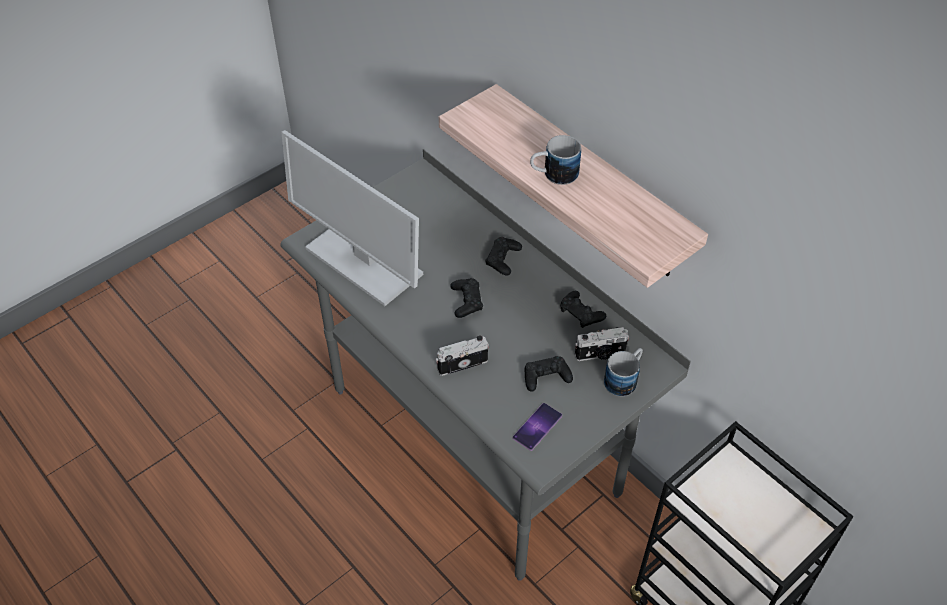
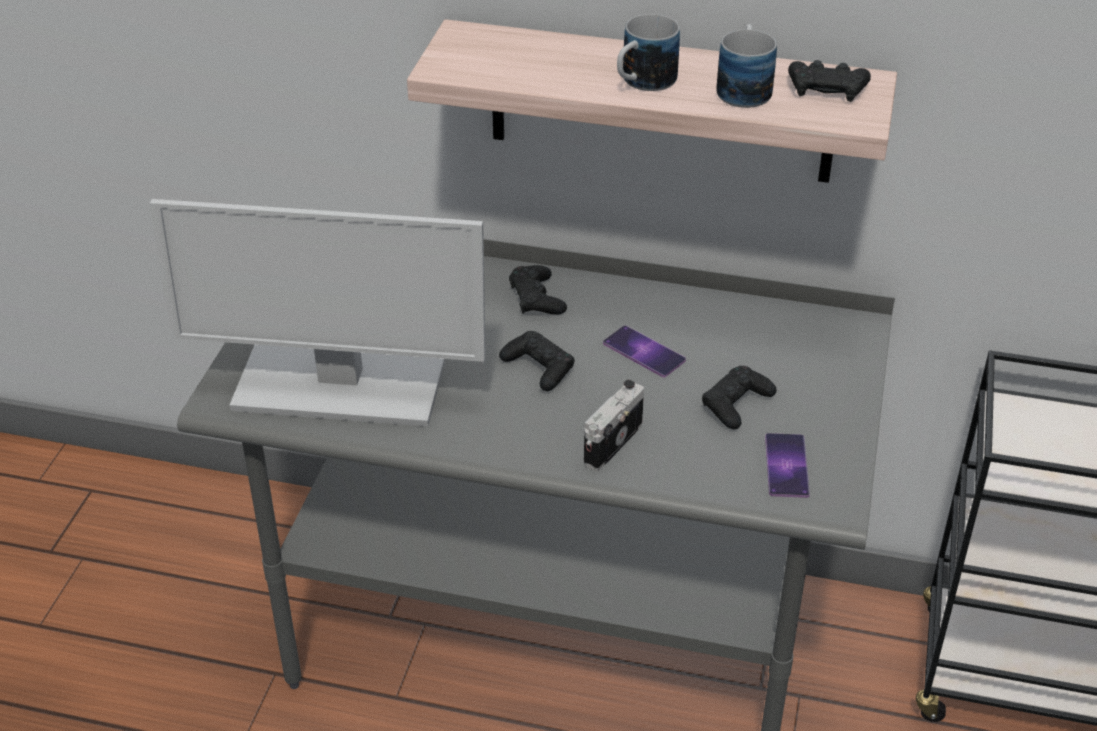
camera: 35 degrees left, 10 degrees down
black game controller [560,291,606,328] -> black game controller moved to [788,60,871,102]
camera [575,327,629,361] -> none
mug [604,348,643,396] -> mug moved to [716,24,777,108]
none -> phone [603,326,686,377]

